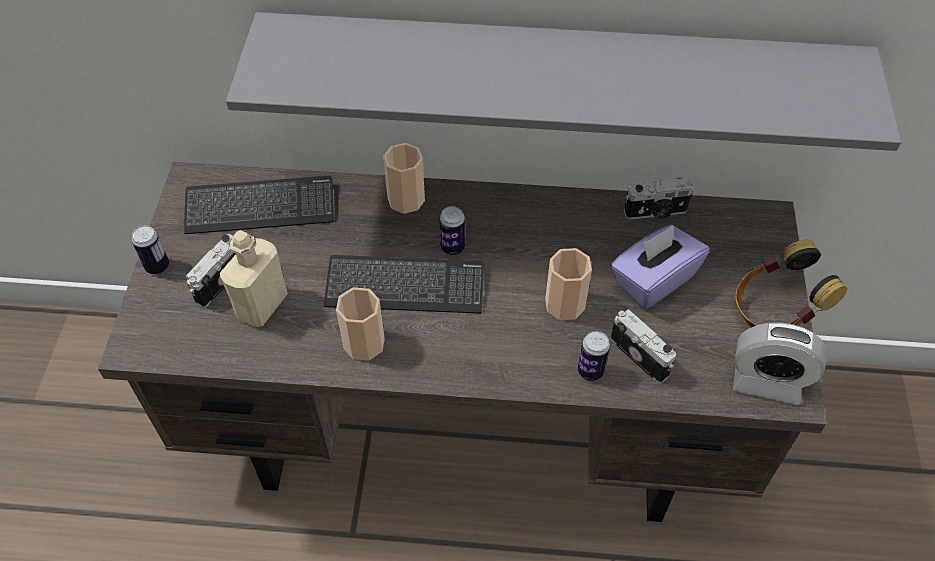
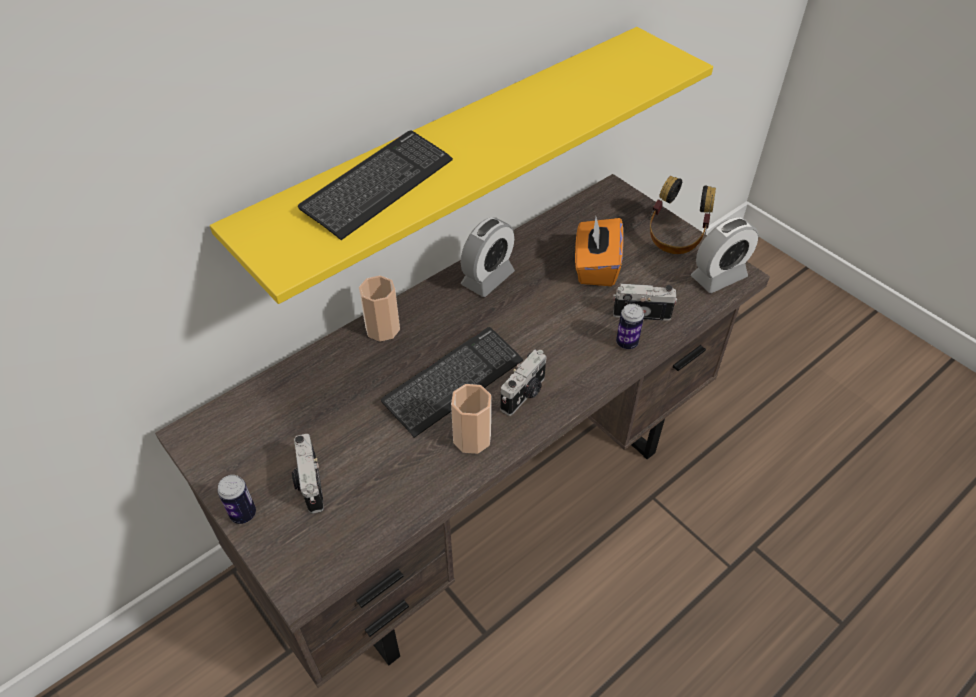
camera: 45 degrees left, 5 degrees down
keyboard [184,176,334,234] -> keyboard moved to [298,130,453,240]
beige bottle [220,230,288,327] -> none
grey shelf [226,12,901,151] -> yellow shelf [210,27,713,304]
can [440,206,465,255] -> none
cup [545,248,592,320] -> none
purple tissue box [611,225,709,309] -> orange tissue box [575,217,623,286]
camera [624,178,694,220] -> camera moved to [501,350,547,416]
none -> alarm clock [461,217,515,297]

